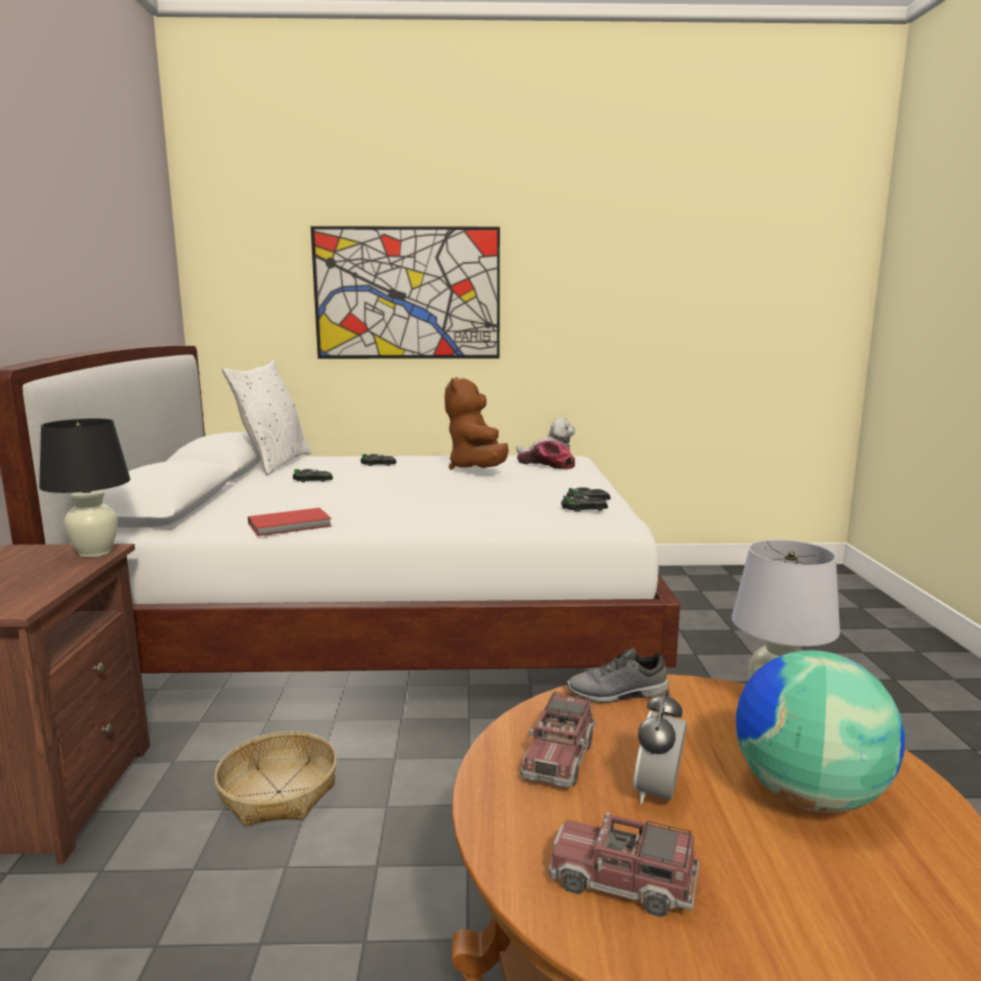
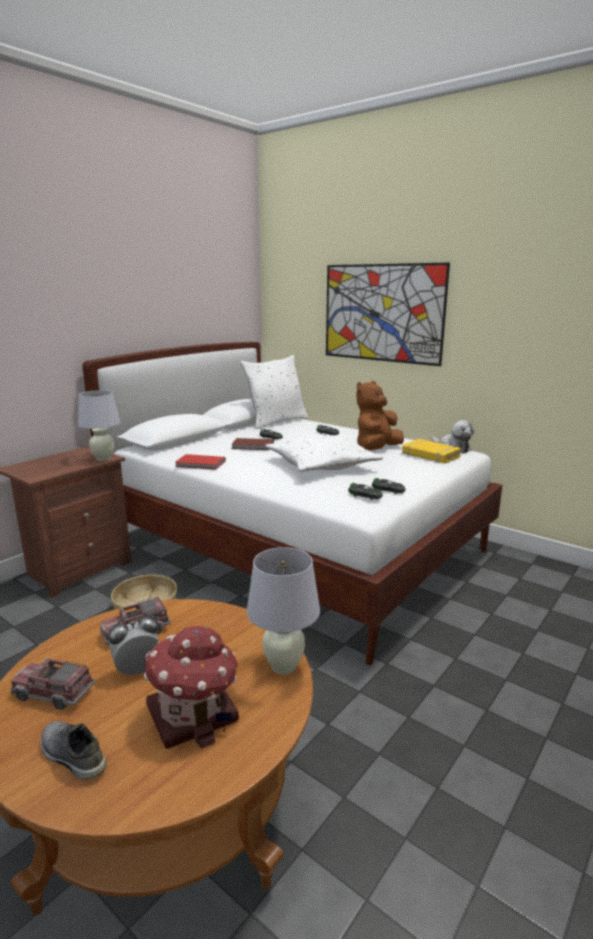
camera: 40 degrees right, 5 degrees up
black table lamp [39,418,130,558] -> white table lamp [78,390,120,461]
cap [517,440,575,469] -> yellow book [402,439,461,463]
toy truck [548,812,700,918] -> toy truck turned 45 degrees counterclockwise [10,658,95,710]
grey shoe [567,648,669,703] -> grey shoe moved to [41,721,107,780]
globe [736,650,905,813] -> toy house [144,626,239,749]
none -> brown book [231,438,274,450]
none -> white pillow [265,435,383,472]

